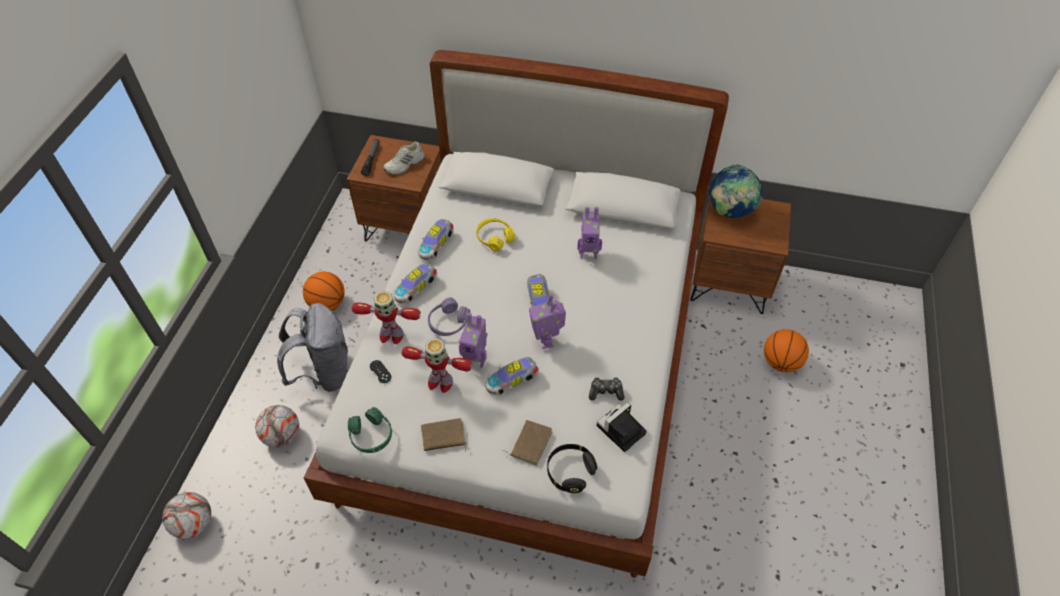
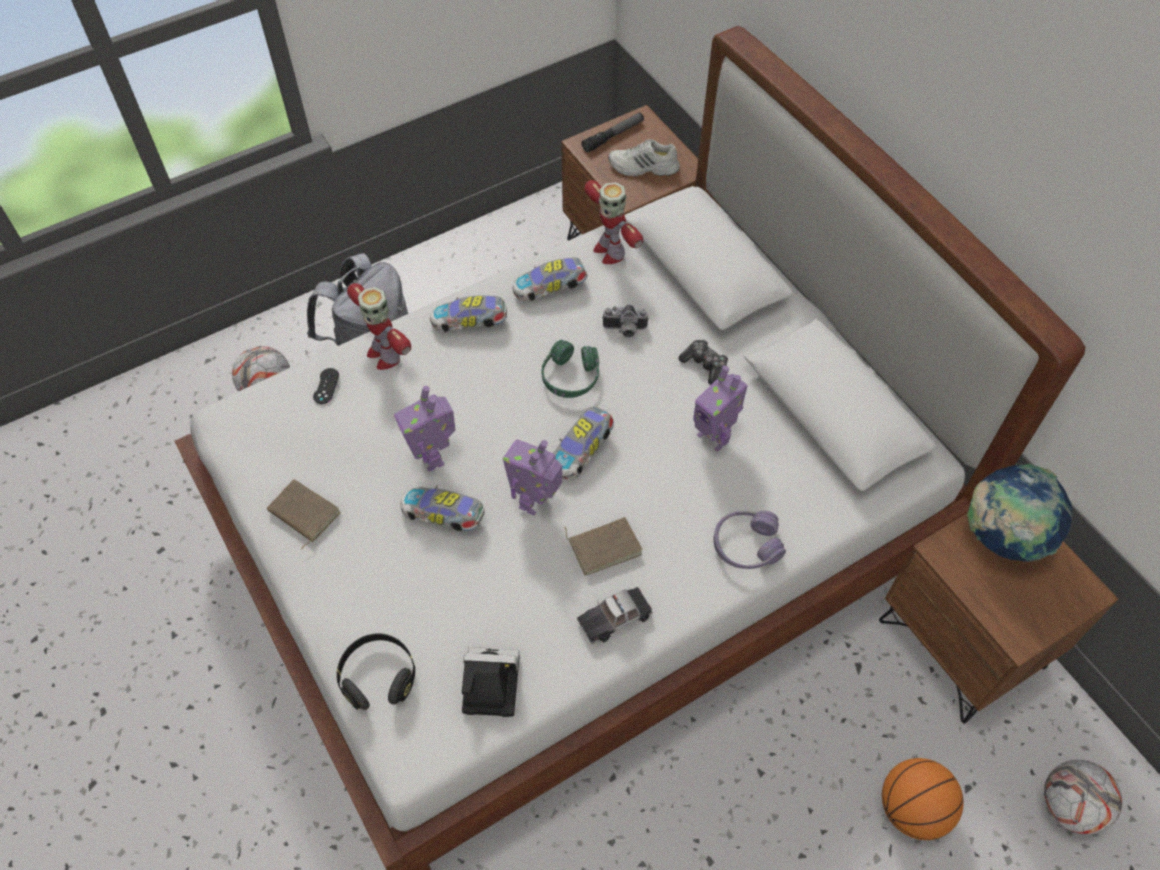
camera: 45 degrees right, 5 degrees up
football [162,492,211,539] -> football moved to [1044,760,1122,835]
basketball [303,272,345,311] -> none
green headphones [348,407,392,453] -> green headphones moved to [542,340,599,398]
toy robot [402,338,473,393] -> toy robot moved to [584,180,643,264]
purple headphones [428,297,470,336] -> purple headphones moved to [714,511,786,569]
yellow headphones [476,218,515,252] -> camera [602,305,649,338]
brown book [502,420,552,466] -> brown book moved to [565,517,643,576]
game controller [589,377,625,401] -> game controller moved to [679,340,728,385]
none -> toy car [577,587,653,644]

